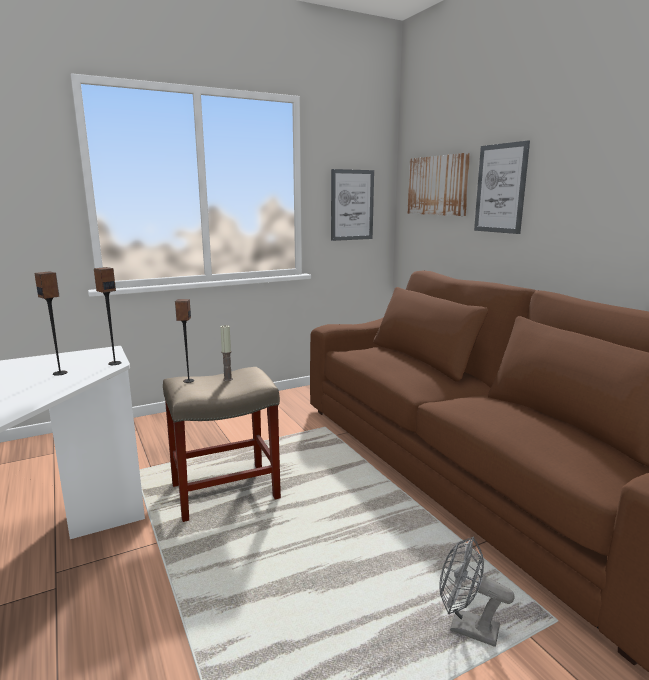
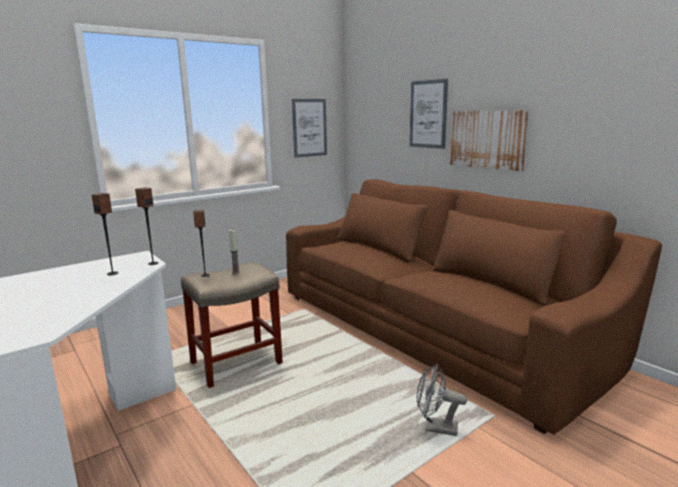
camera: 10 degrees left, 0 degrees up
picture [407,153,470,216] -> picture moved to [450,110,529,171]

